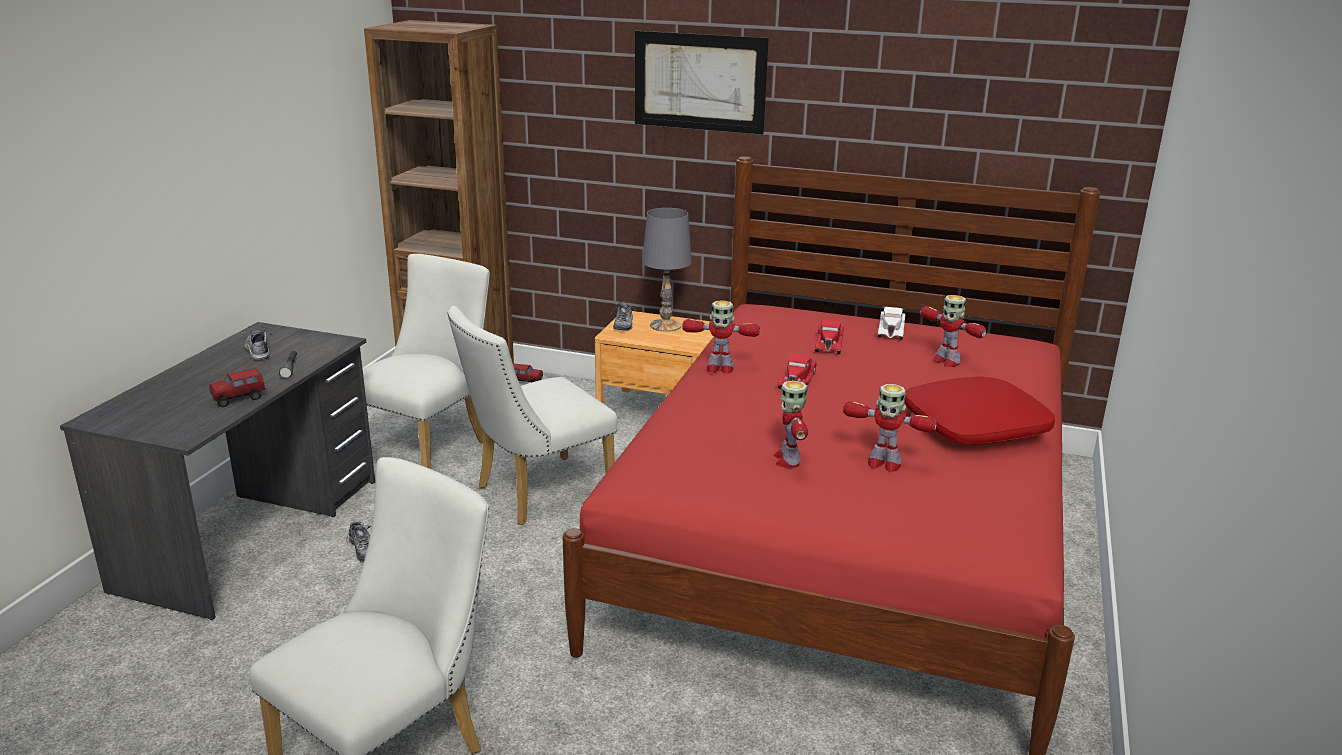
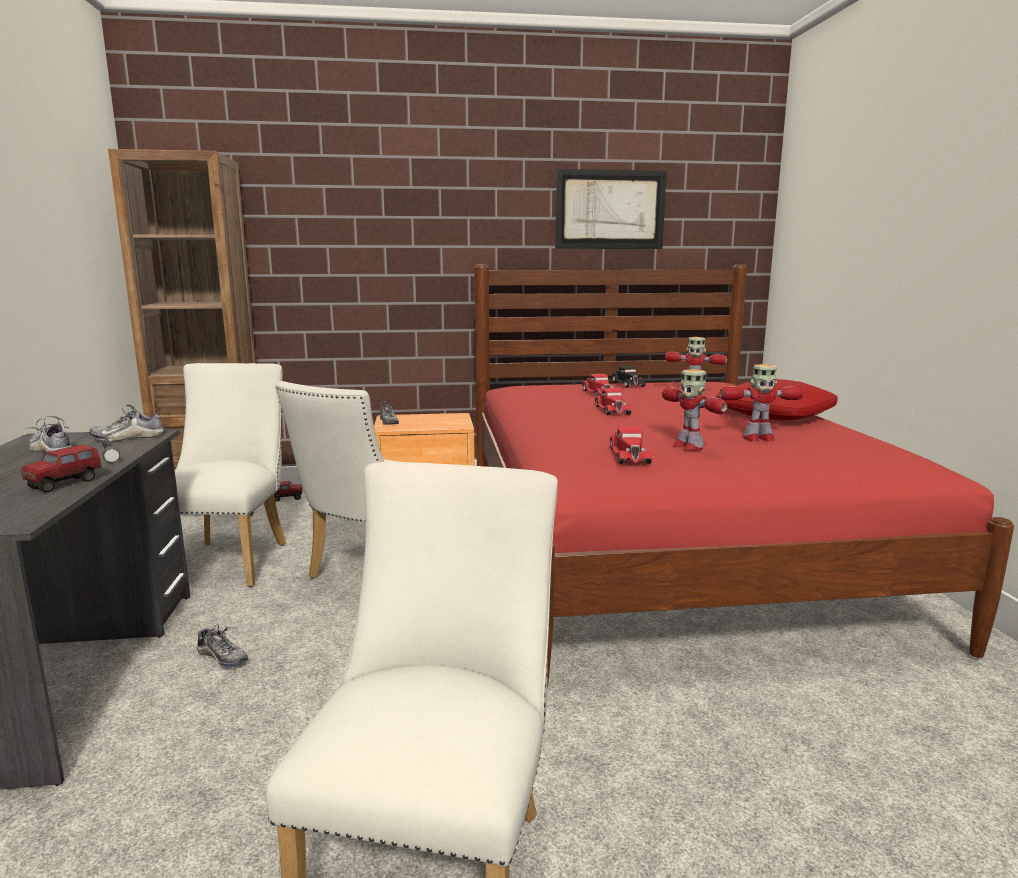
camera: 25 degrees left, 10 degrees down
picture [635,31,769,134] -> picture moved to [555,169,667,249]
grey table lamp [642,208,692,332] -> none
toy robot [683,300,760,374] -> none
white toy car [878,307,905,340] -> black toy car [611,366,646,388]
none -> shoe [89,405,164,441]
none -> red toy car [609,427,652,464]

